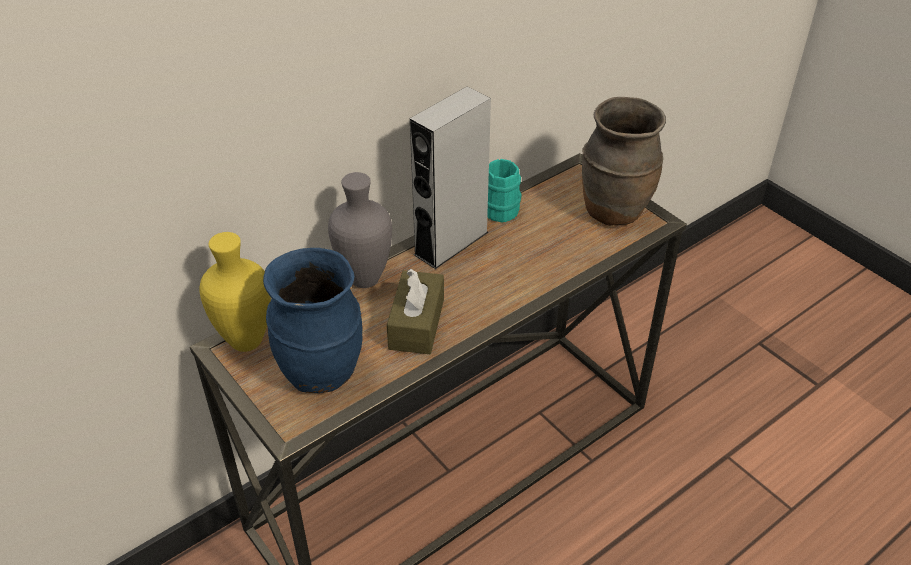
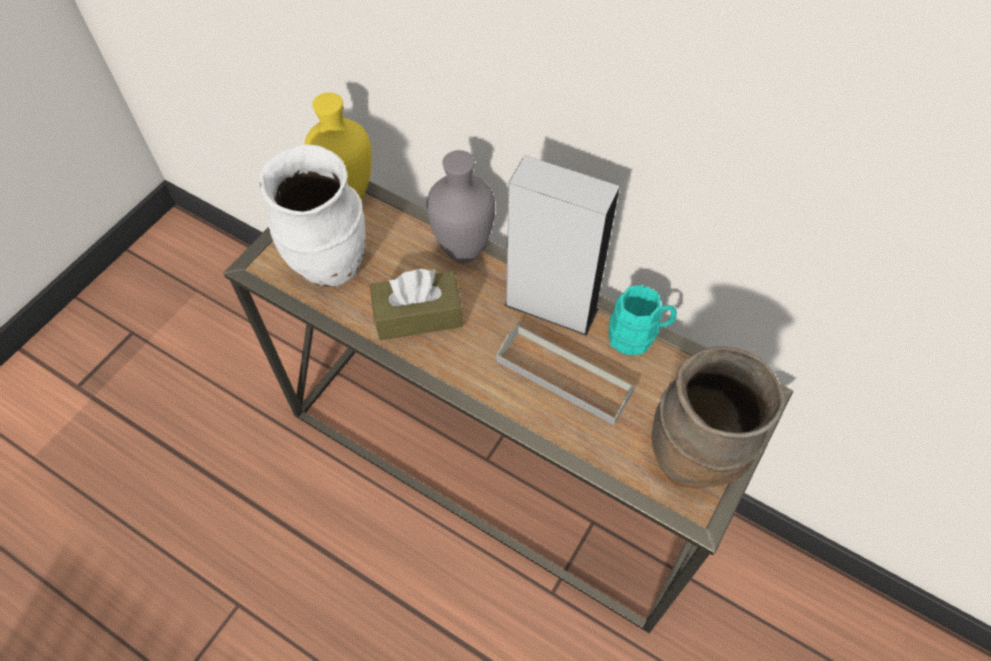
camera: 70 degrees right, 15 degrees up
blue vase [263,248,362,393] -> white vase [259,144,366,287]
none -> grey tray [497,325,635,425]

